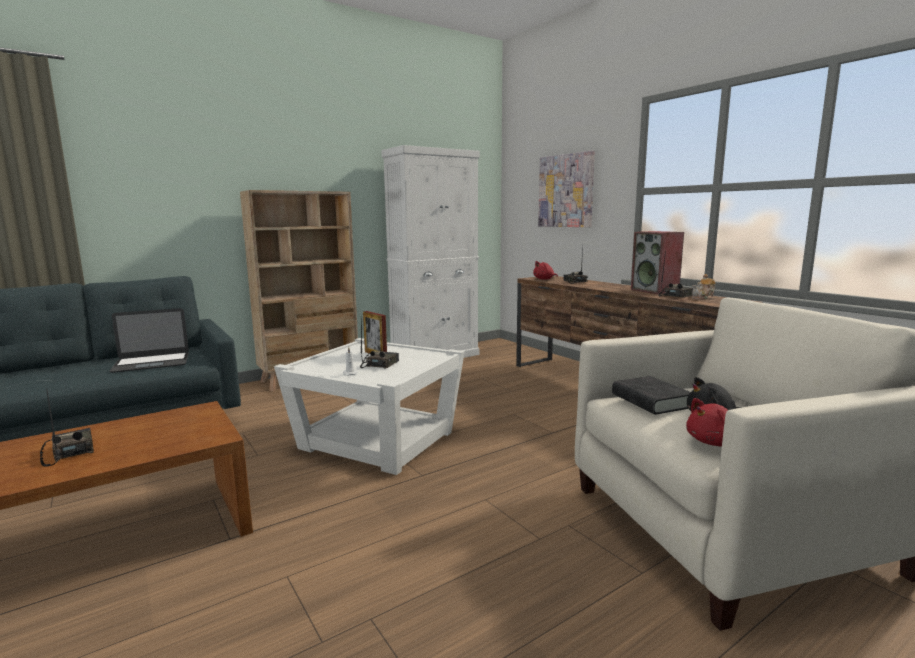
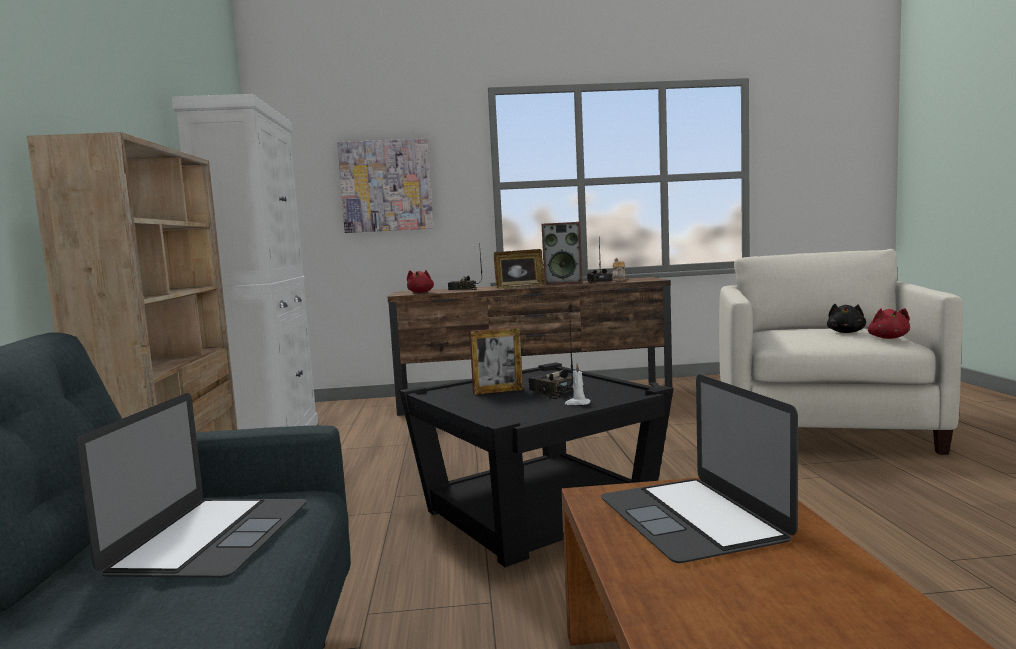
camera: 60 degrees left, 5 degrees down
radio [40,388,94,467] -> none
white side table [274,338,465,475] -> black side table [399,362,674,567]
black book [612,376,691,415] -> none
none -> picture frame [494,249,545,289]
none -> laptop [601,374,798,563]

